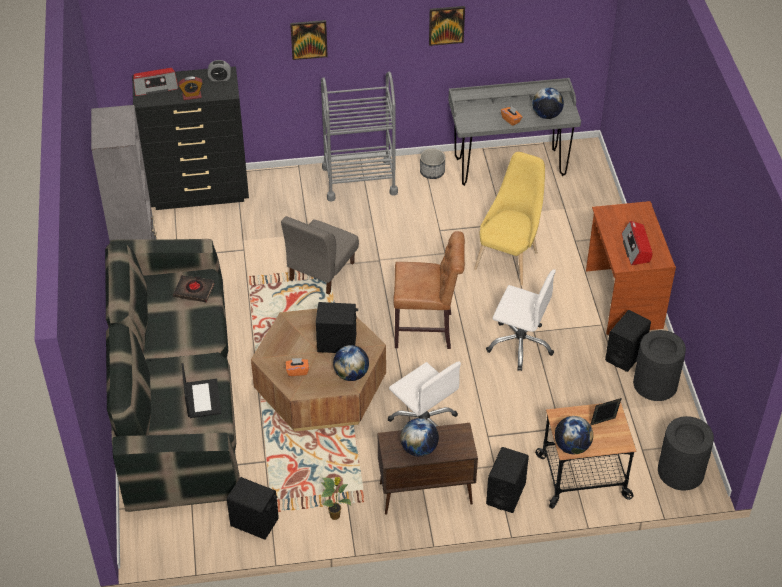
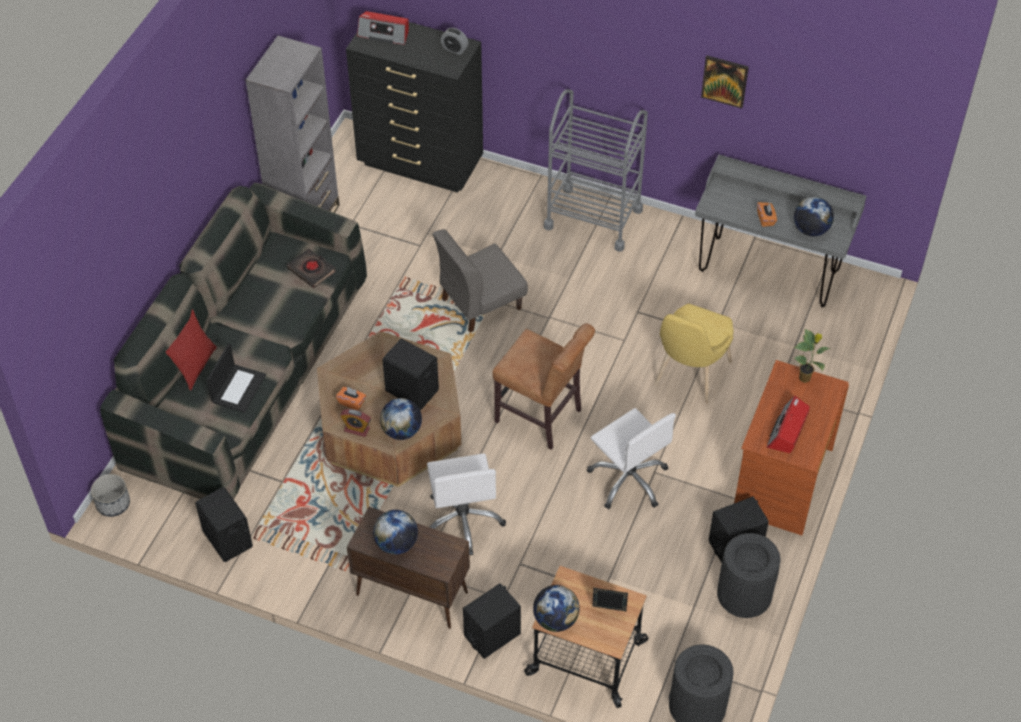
camera: 30 degrees right, 5 degrees up
alarm clock [178,77,203,100] -> alarm clock moved to [340,409,371,437]
picture [290,20,328,60] -> none
potted plant [321,477,351,520] -> potted plant moved to [794,329,830,383]
planter [420,149,445,179] -> planter moved to [91,474,130,517]
yellow chair [474,152,545,285] -> yellow chair turned 150 degrees clockwise [655,304,734,403]
none -> red pillow [166,309,217,391]

